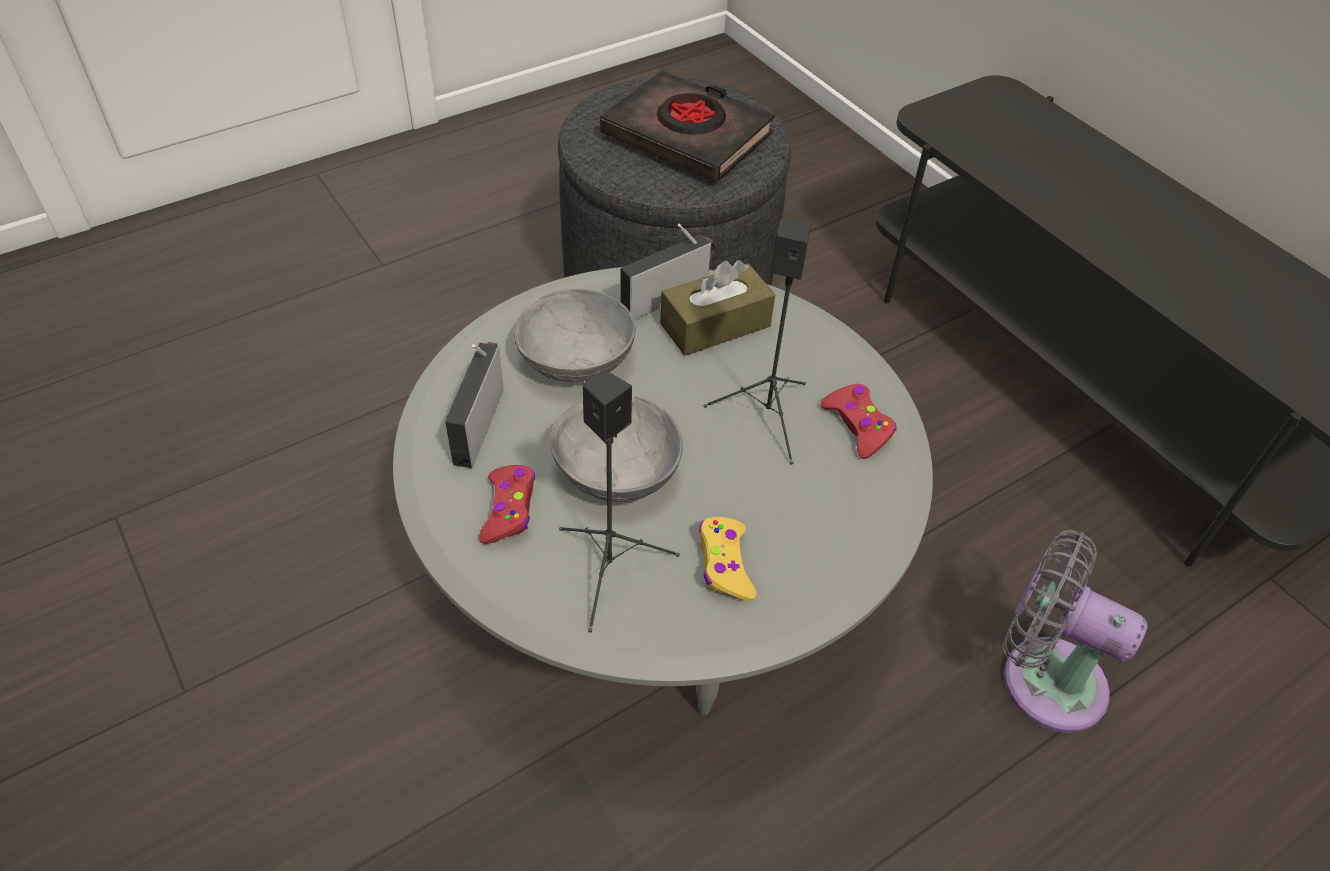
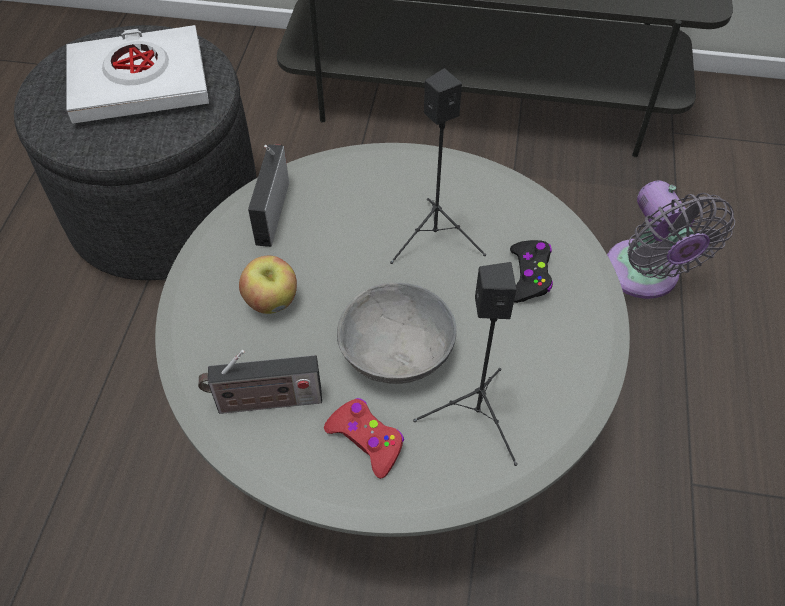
camera: 45 degrees left, 5 degrees up
radio [445,342,504,468] -> radio turned 60 degrees counterclockwise [198,350,322,414]
grey bowl [514,289,636,382] -> apple [239,256,297,314]
black book [600,71,775,183] -> white book [66,25,209,124]
brown tissue box [660,260,776,356] -> none
yellow game controller [699,517,756,601] -> none
red game controller [820,384,897,459] -> none
grey fan [1003,530,1148,733] -> grey fan turned 90 degrees counterclockwise [607,180,735,299]
none -> black game controller [510,240,553,303]

